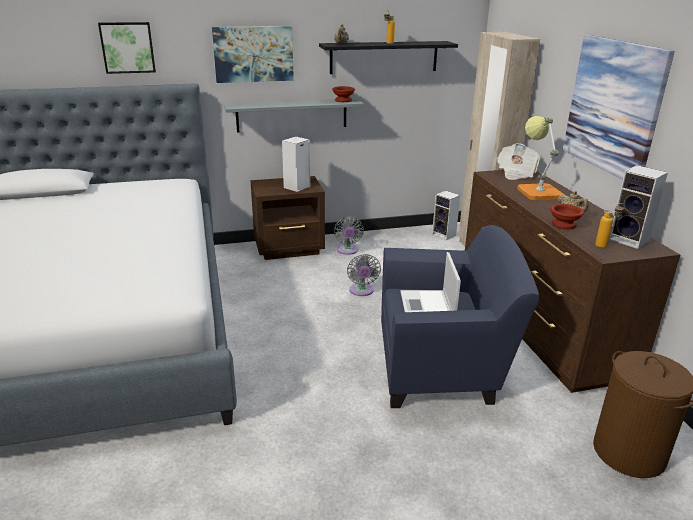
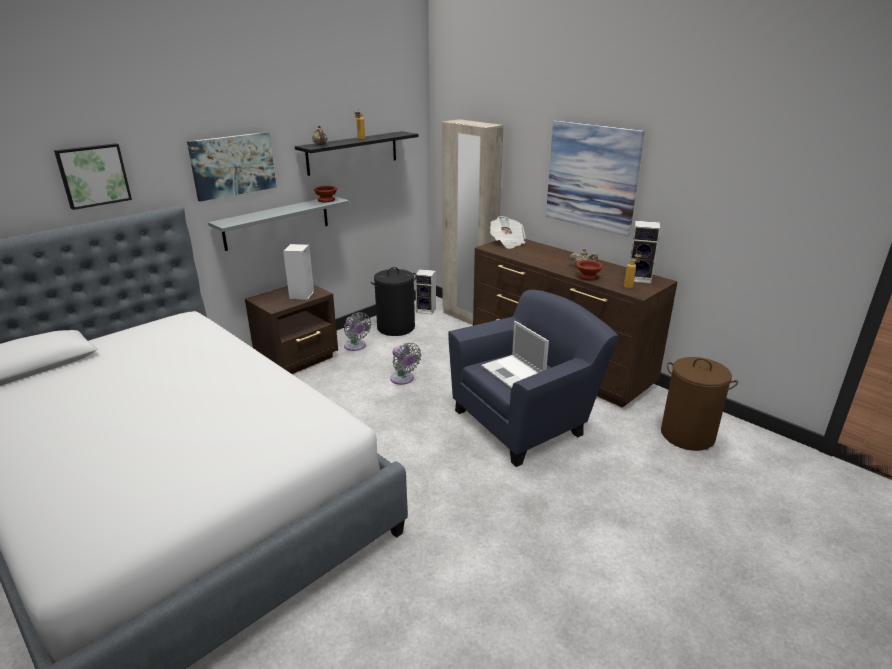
camera: 30 degrees left, 0 degrees up
table lamp [517,116,563,200] -> none
none -> black laundry basket [370,267,417,336]

